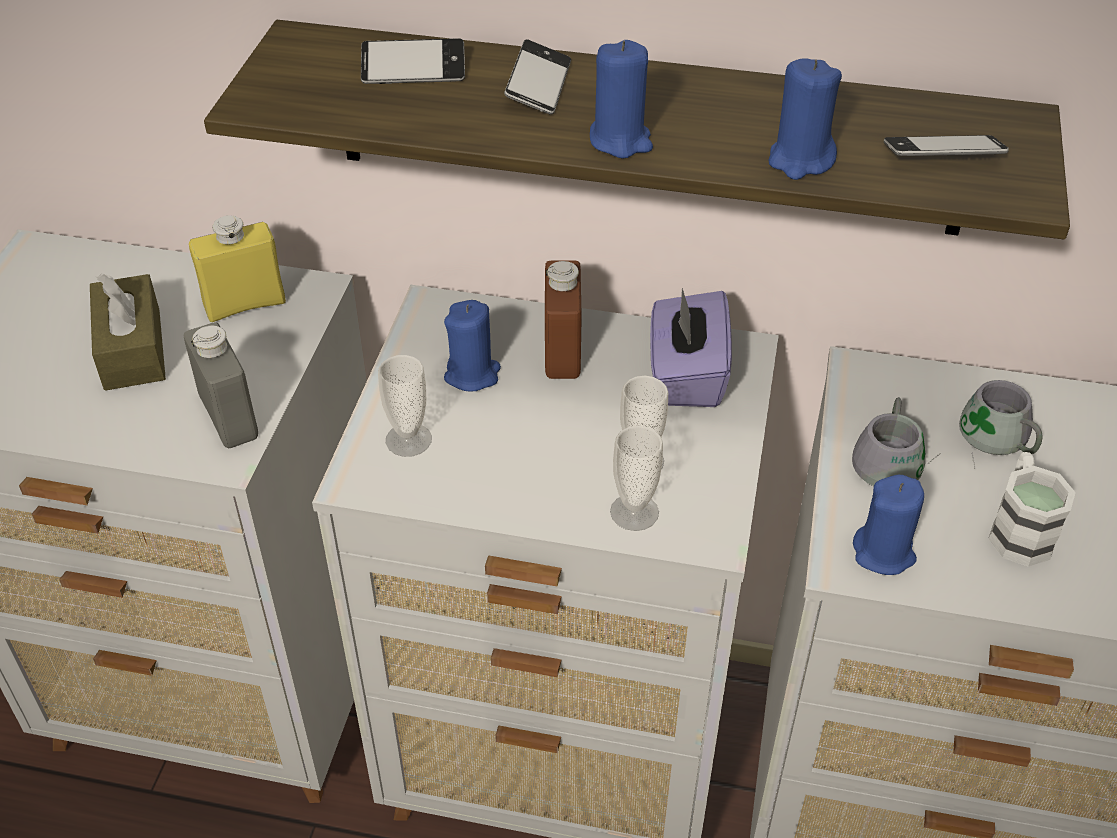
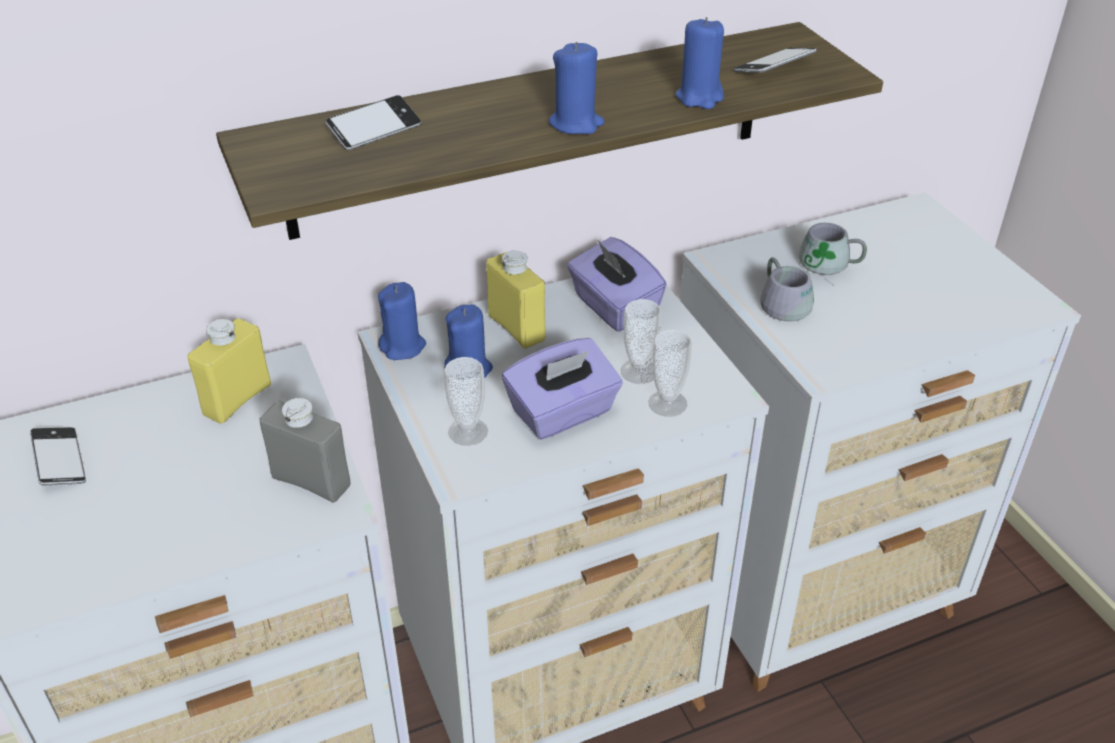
camera: 35 degrees left, 5 degrees down
brown tissue box [90,273,166,391] -> none
phone [504,39,571,114] -> phone moved to [30,427,86,485]
brown bottle [545,261,582,379] -> yellow bottle [486,250,546,349]
blue candle [853,475,924,575] -> blue candle moved to [378,282,426,360]
white mug [988,452,1076,566] -> none
none -> purple tissue box [502,338,623,439]

